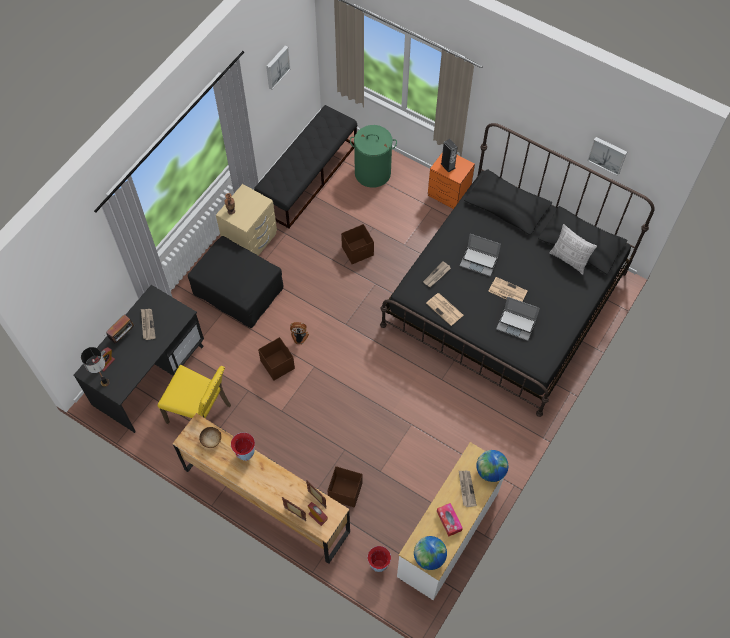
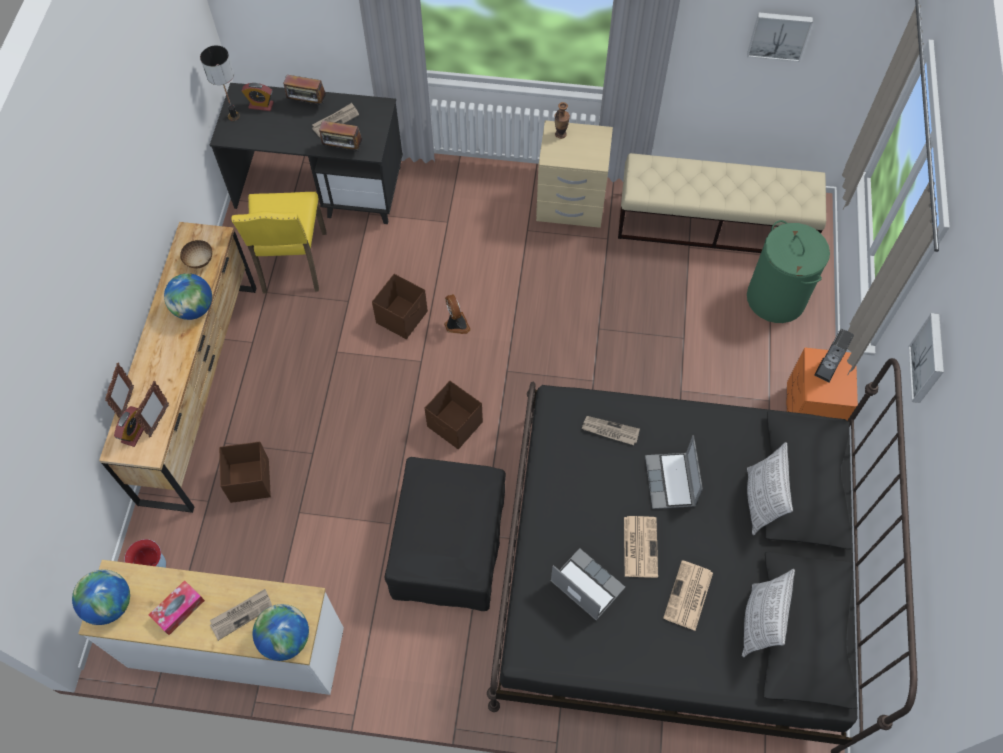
camera: 65 degrees right, 0 degrees up
black ottoman [188,236,283,328] -> black ottoman moved to [385,457,506,611]
vase [231,432,255,461] -> globe [164,273,212,320]
black bench [254,105,357,229] -> beige bench [618,153,826,253]
brown storage box [341,224,374,264] -> brown storage box moved to [424,381,483,449]
newspaper [426,293,463,326] -> newspaper moved to [663,560,713,631]
laptop [496,297,540,341] -> laptop turned 135 degrees clockwise [550,548,625,620]
picture [587,137,627,176] -> picture moved to [908,313,944,403]
none -> radio [317,121,362,152]
none -> pillow [747,442,793,535]

